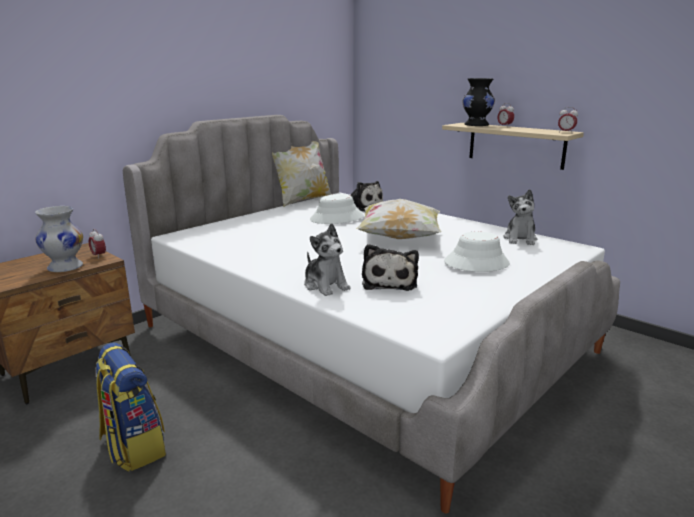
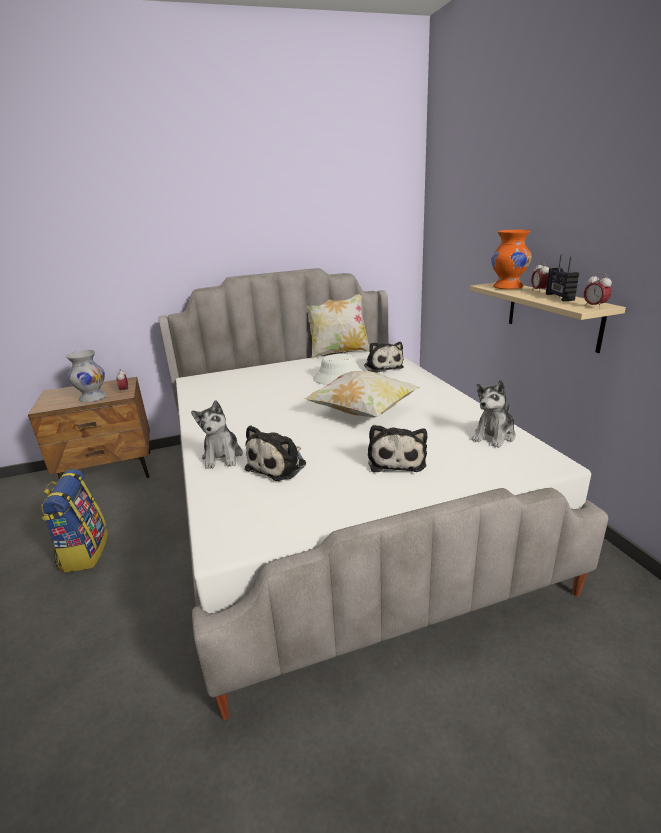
camera: 30 degrees right, 5 degrees up
white hat [444,232,510,272] -> plush toy [368,425,427,472]
black vase [463,78,495,126] -> orange vase [491,230,532,289]
none -> radio [546,255,579,301]

